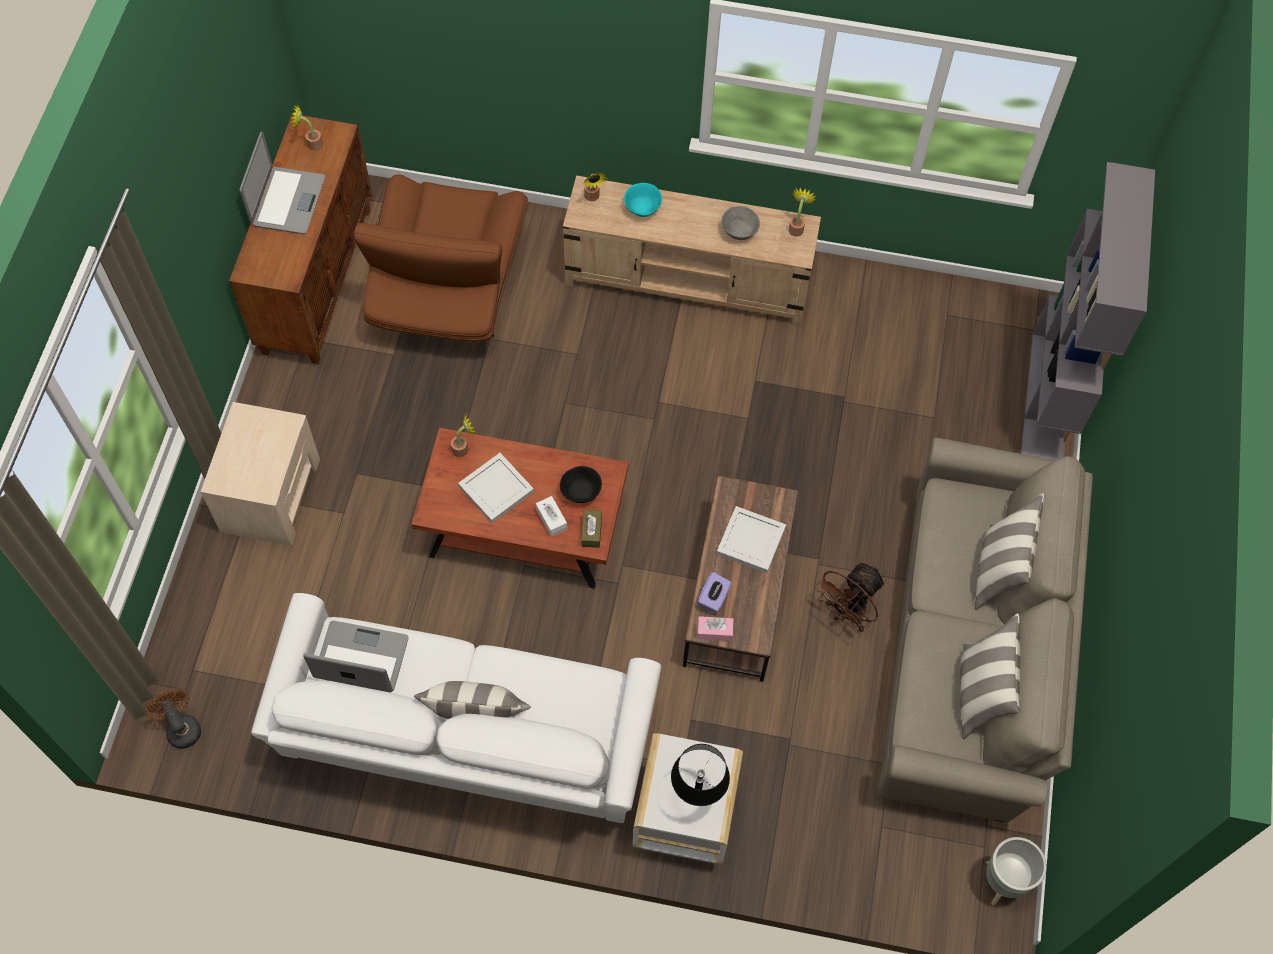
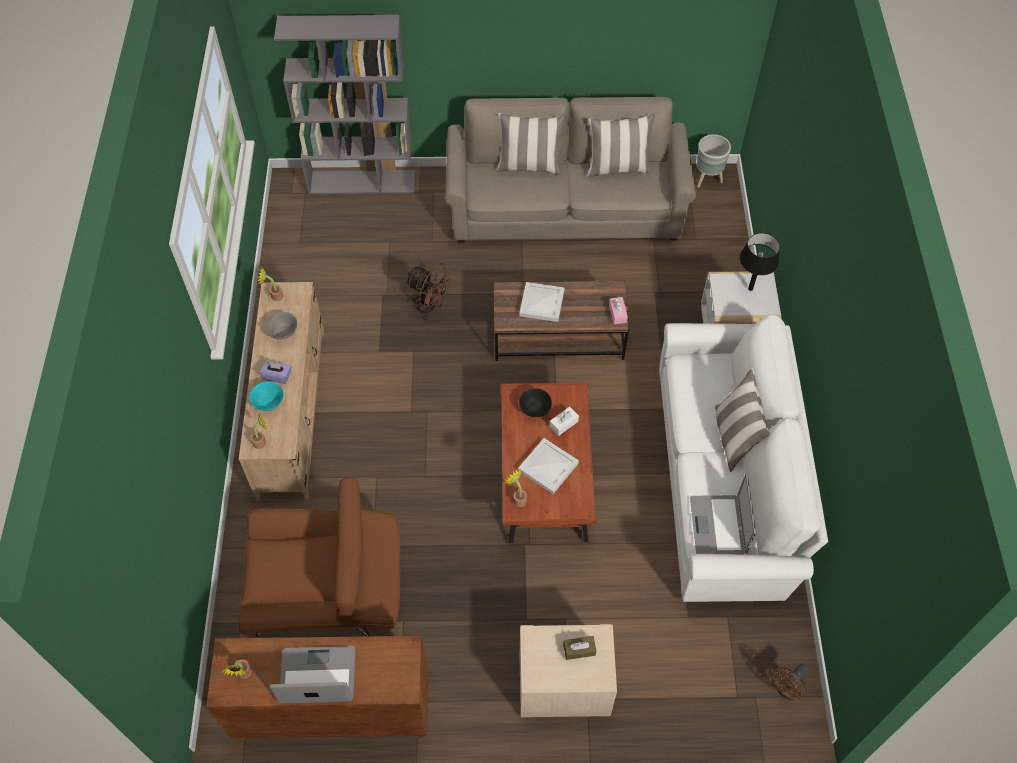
camera: 100 degrees left, 5 degrees down
brown tissue box [581,510,602,548] -> brown tissue box moved to [563,636,596,660]
purple tissue box [698,572,731,613] -> purple tissue box moved to [259,361,291,384]
brown fan [814,562,885,632] -> brown fan moved to [405,263,455,321]

